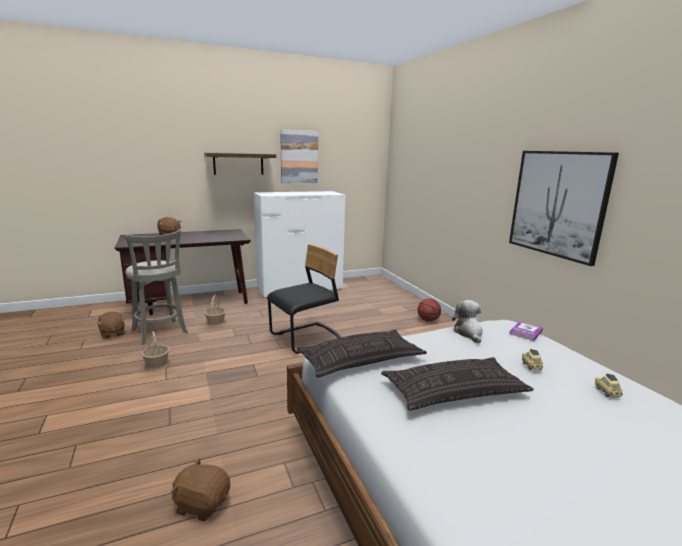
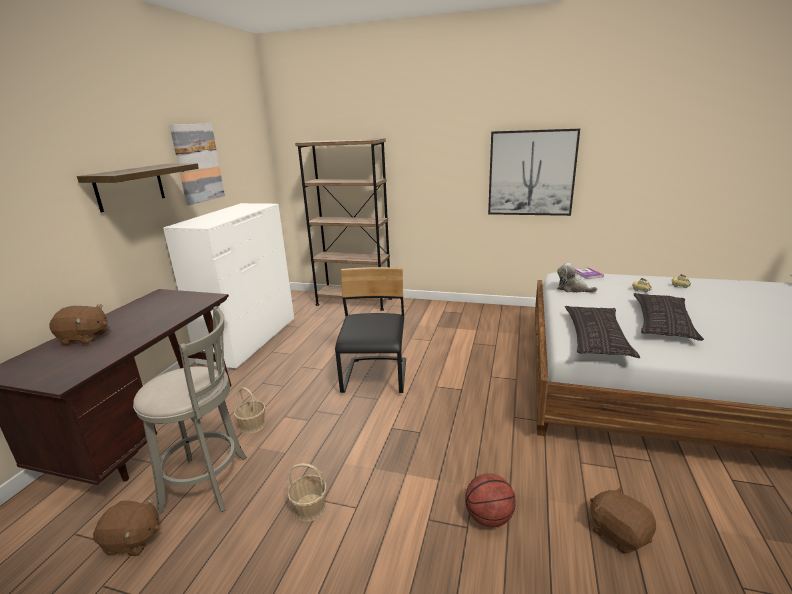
camera: 50 degrees left, 5 degrees up
brown plush toy [171,458,230,522] -> brown plush toy turned 90 degrees clockwise [590,486,656,554]
basketball [417,298,441,322] -> basketball moved to [465,474,516,527]
none -> brown bookcase [295,138,392,311]

